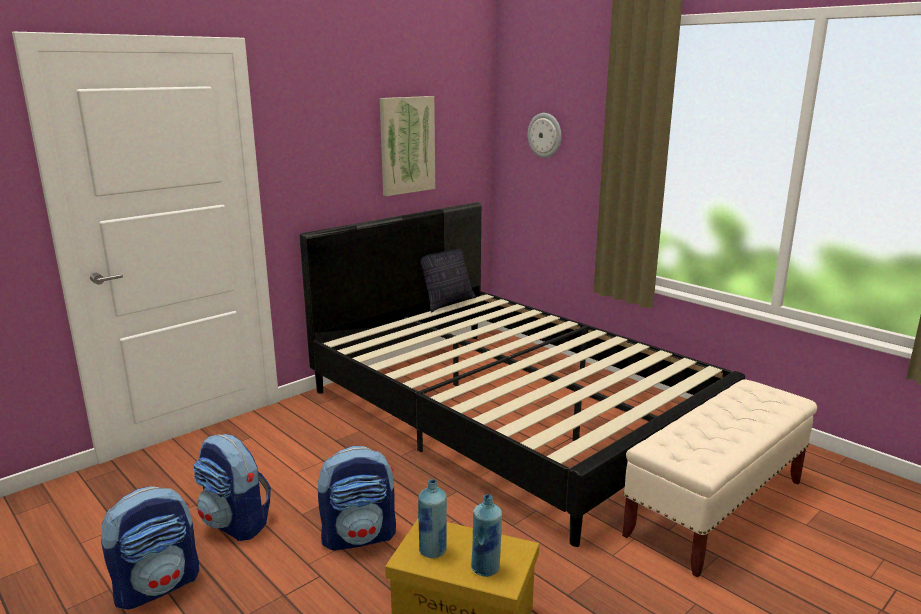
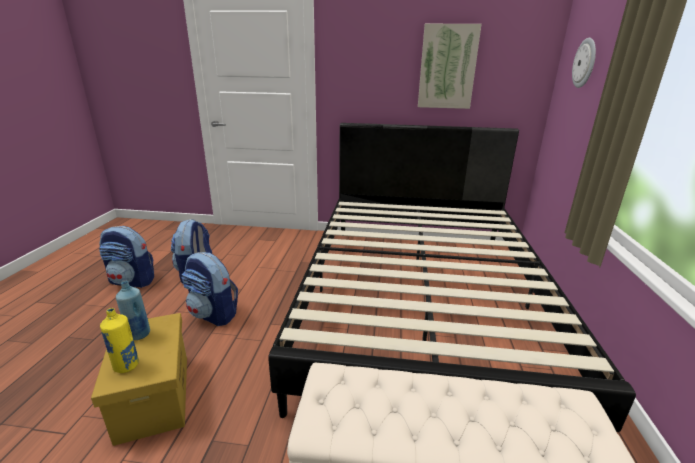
camera: 50 degrees right, 5 degrees up
pillow [421,249,476,313] -> none
blue bottle [471,494,502,577] -> yellow bottle [100,308,139,373]

